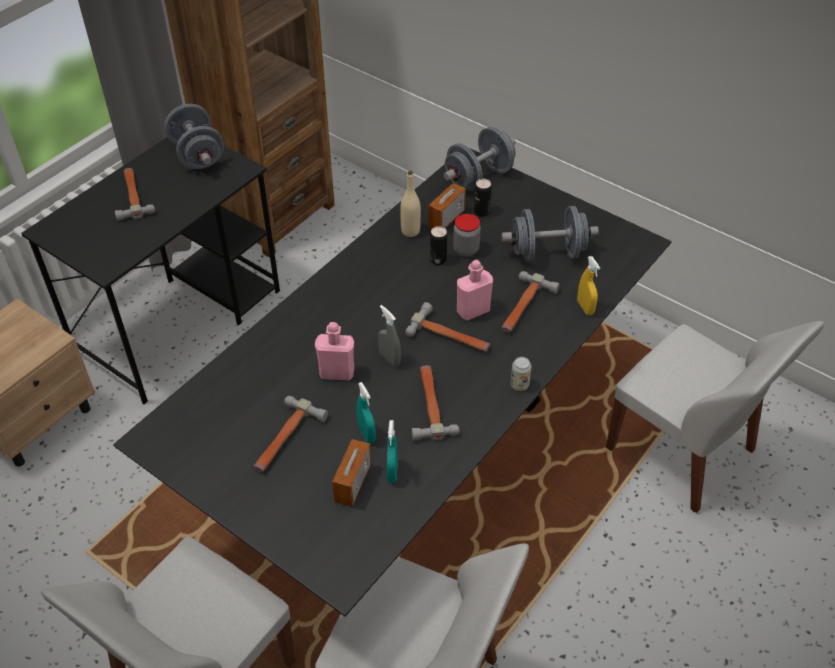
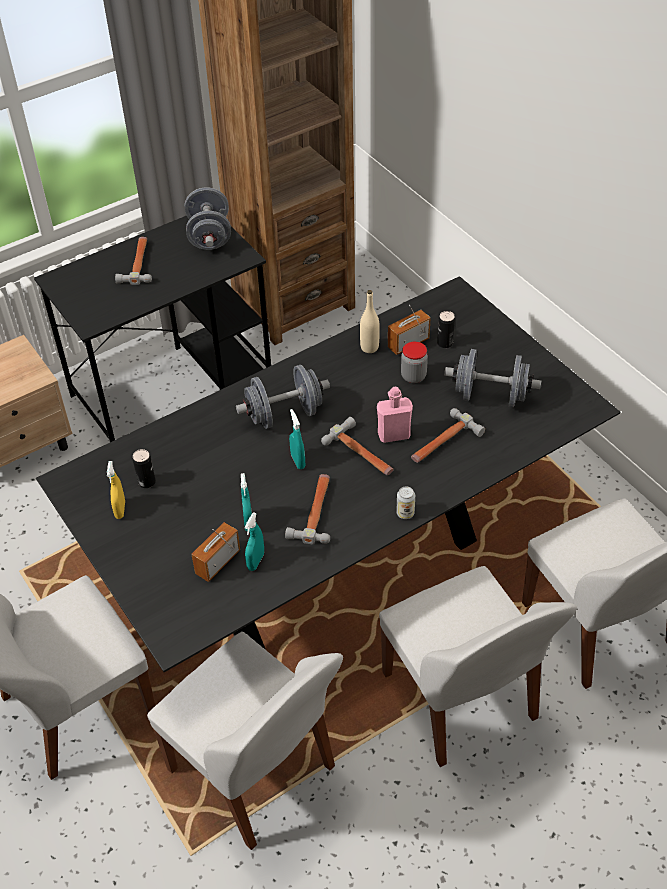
camera: 20 degrees right, 0 degrees up
hammer [253,396,328,472] -> none
pink bottle [315,322,354,381] -> none
grey spray bottle [378,305,401,367] -> turquoise spray bottle [289,409,305,469]
can [430,226,447,265] -> can moved to [133,449,156,488]
grey dumbbell [444,127,516,190] -> grey dumbbell moved to [236,365,330,429]
yellow spray bottle [577,256,600,315] -> yellow spray bottle moved to [107,461,125,519]
none -> white chair [379,566,577,767]

